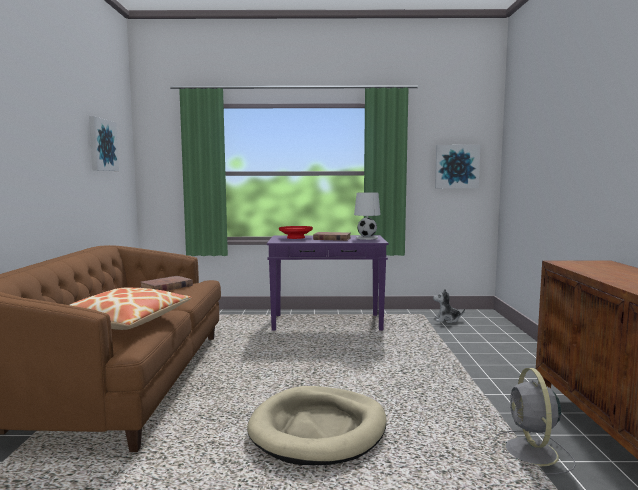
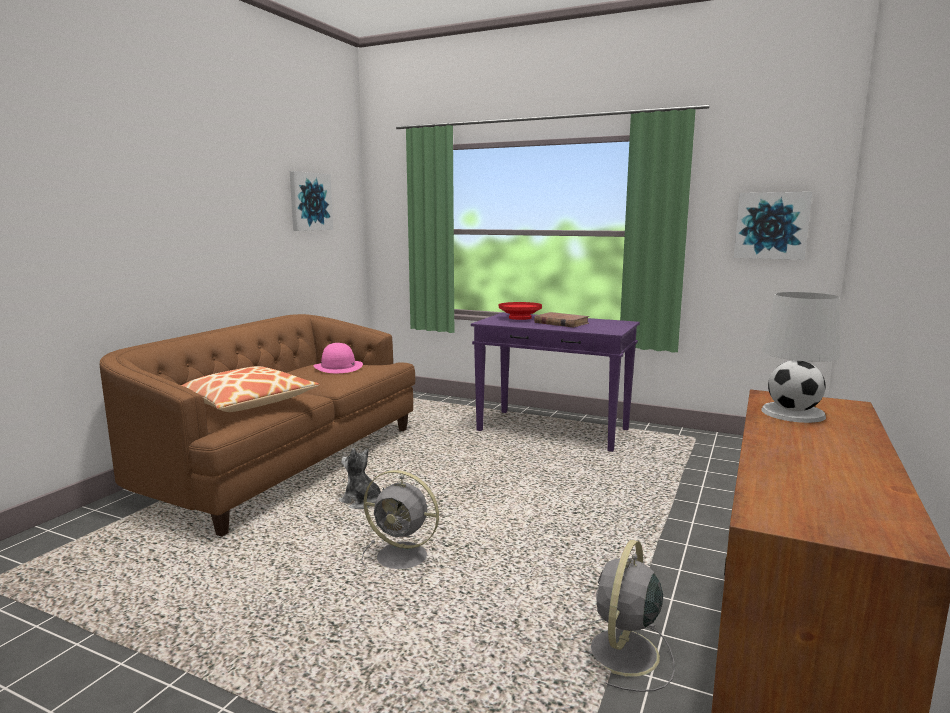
camera: 25 degrees right, 5 degrees up
brown book [139,276,193,291] -> pink hat [314,343,363,373]
beige dog bed [247,386,387,465] -> grey fan [361,470,439,569]
white table lamp [354,192,381,240] -> white table lamp moved to [761,292,840,423]
plush toy [433,289,465,323] -> plush toy moved to [339,448,384,509]

